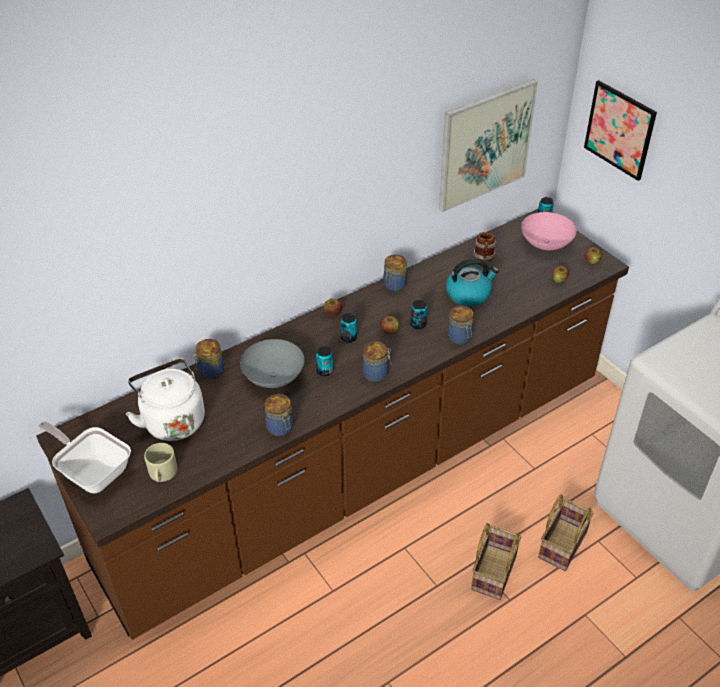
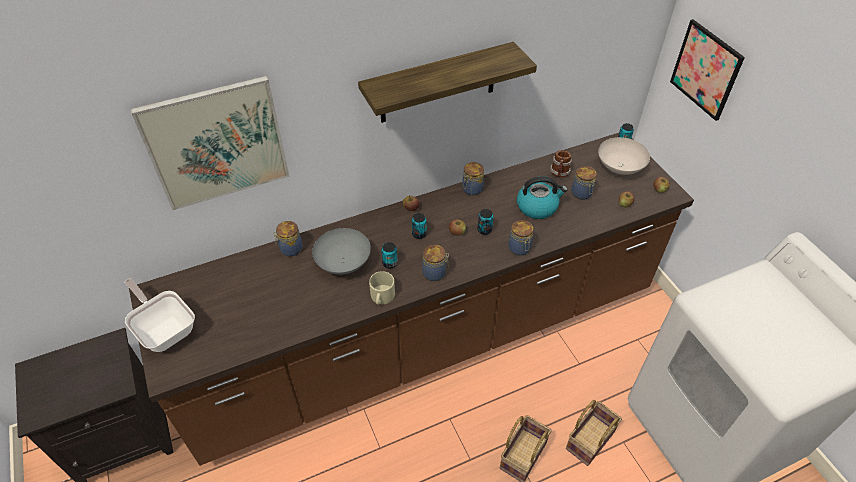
camera: 10 degrees right, 5 degrees up
white kettle [126,358,205,441] -> none
beige mug [144,443,177,482] -> beige mug moved to [369,271,395,305]
jar [265,394,293,436] -> jar moved to [571,166,597,200]
picture [439,79,538,212] -> picture moved to [131,76,290,210]
pink bowl [521,212,577,250] -> white bowl [598,137,650,175]
none -> shelf [358,42,537,123]

